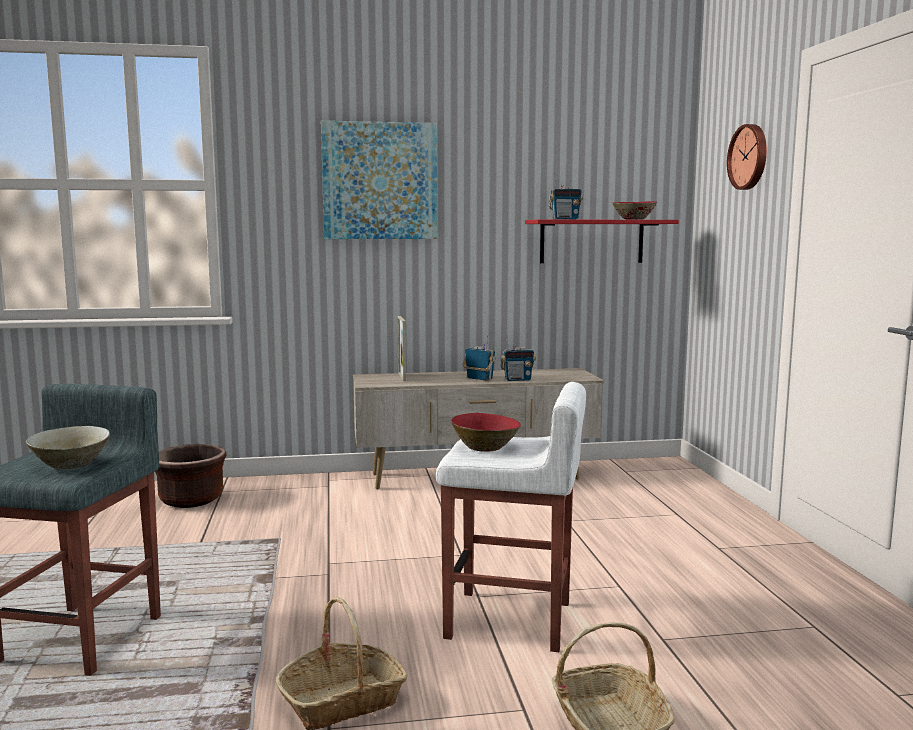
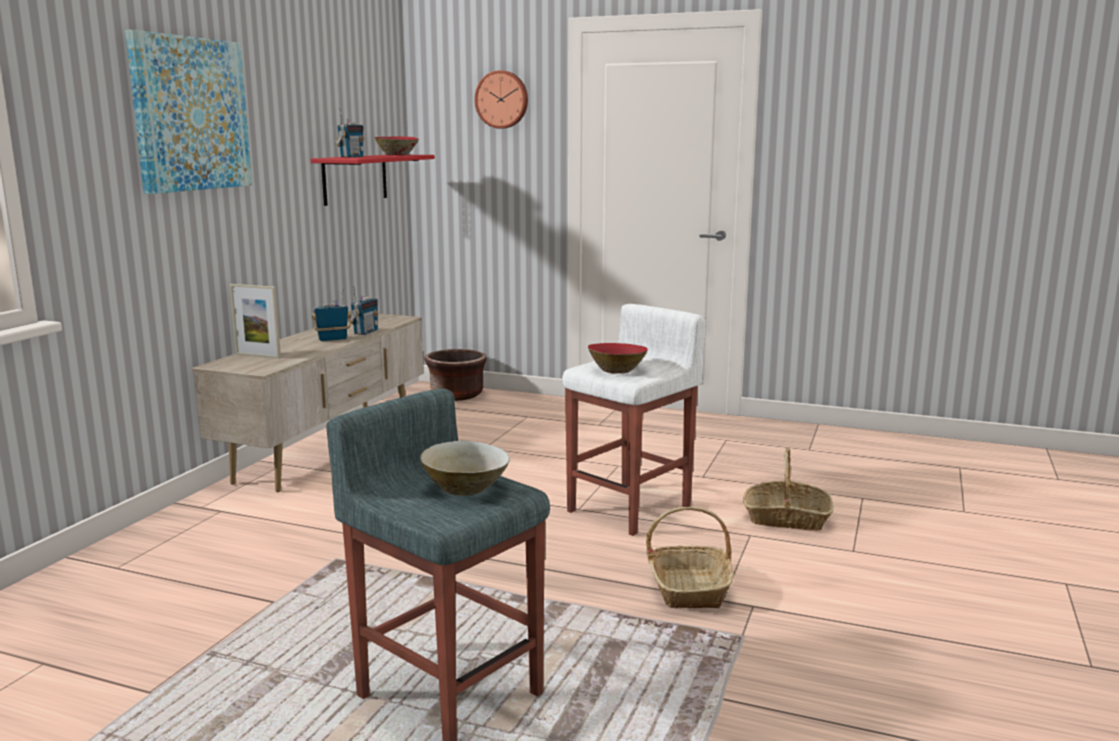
camera: 60 degrees left, 5 degrees up
brown planter [155,444,227,508] -> brown planter moved to [424,349,487,401]

